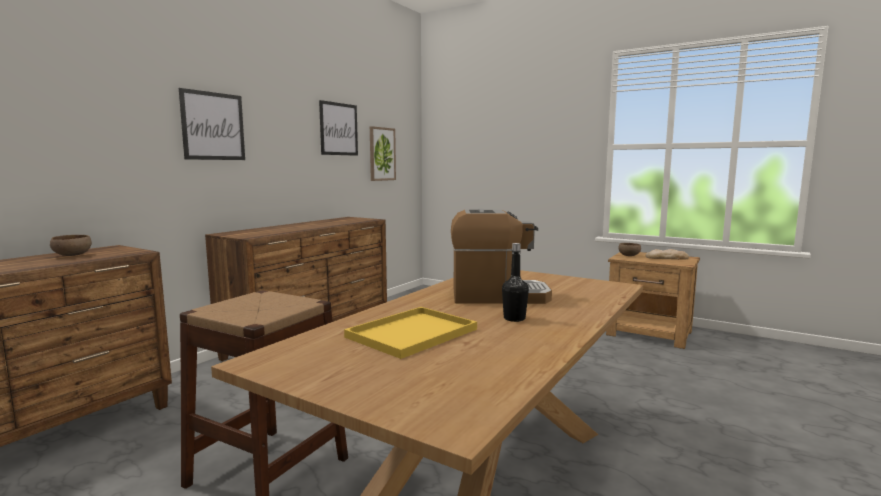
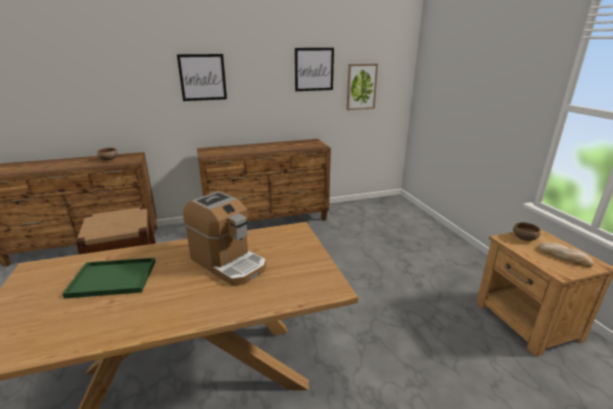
camera: 40 degrees right, 15 degrees up
yellow tray [344,307,477,359] -> green tray [63,258,155,299]
black bottle [502,243,529,322] -> none

